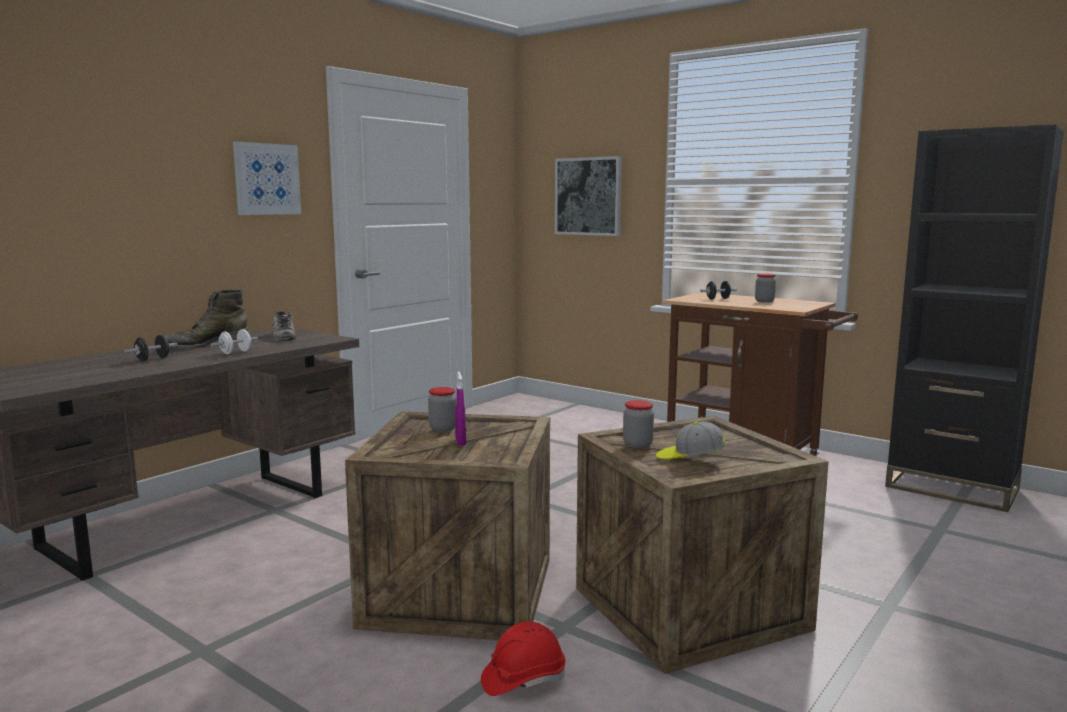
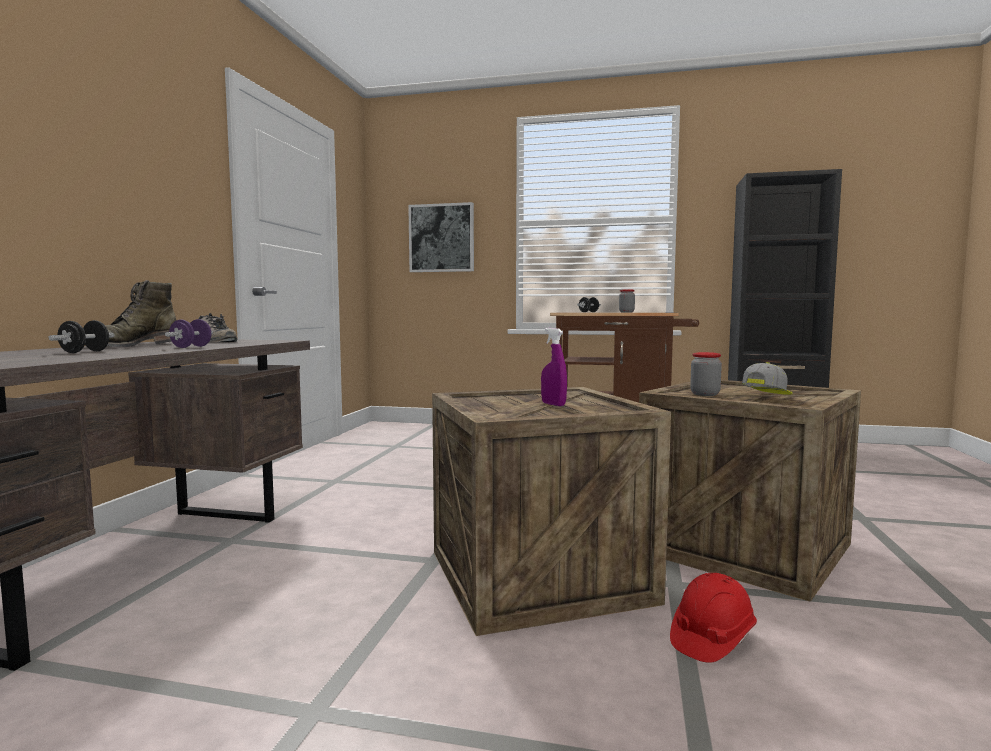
camera: 25 degrees left, 5 degrees down
white dumbbell [211,329,258,354] -> purple dumbbell [165,319,213,348]
picture [233,141,301,215] -> none
jar [428,387,457,432] -> none
cap [656,422,725,459] -> cap turned 150 degrees clockwise [742,362,793,395]

